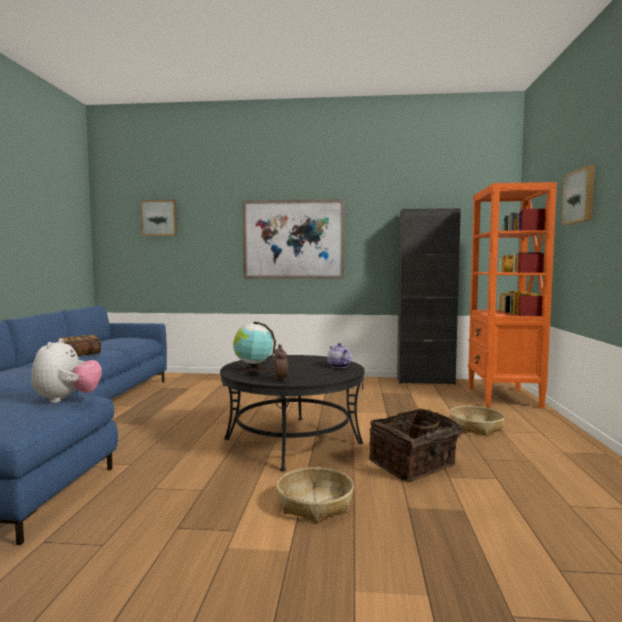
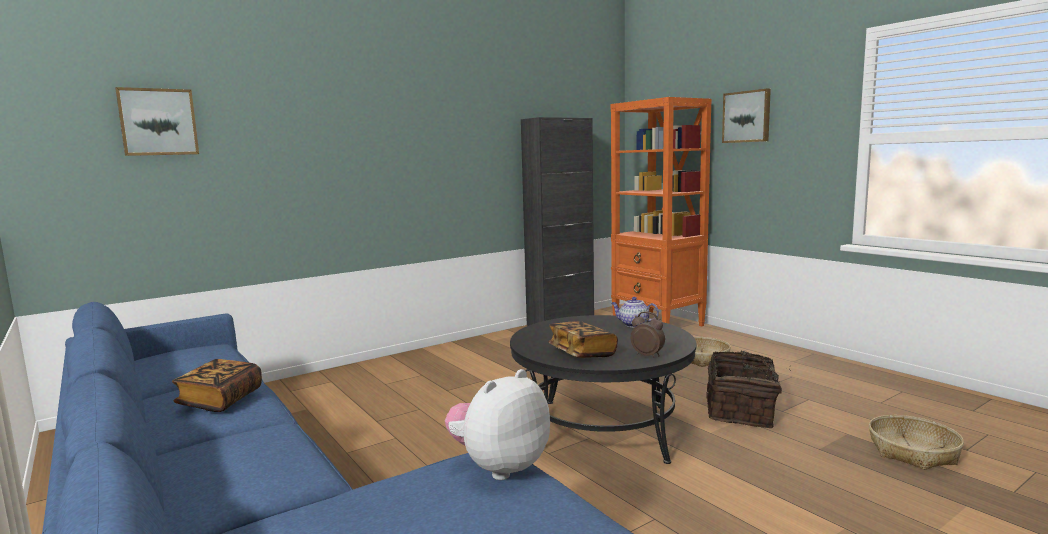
camera: 40 degrees left, 5 degrees up
plush toy [31,338,102,403] -> plush toy turned 90 degrees counterclockwise [445,369,550,480]
globe [233,322,276,374] -> book [548,321,618,358]
picture [242,199,345,279] -> none
basket [277,467,354,523] -> basket moved to [869,415,964,470]

